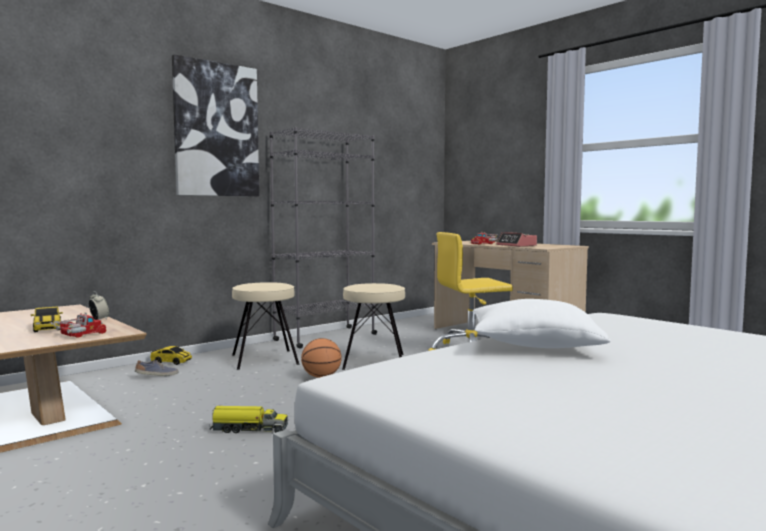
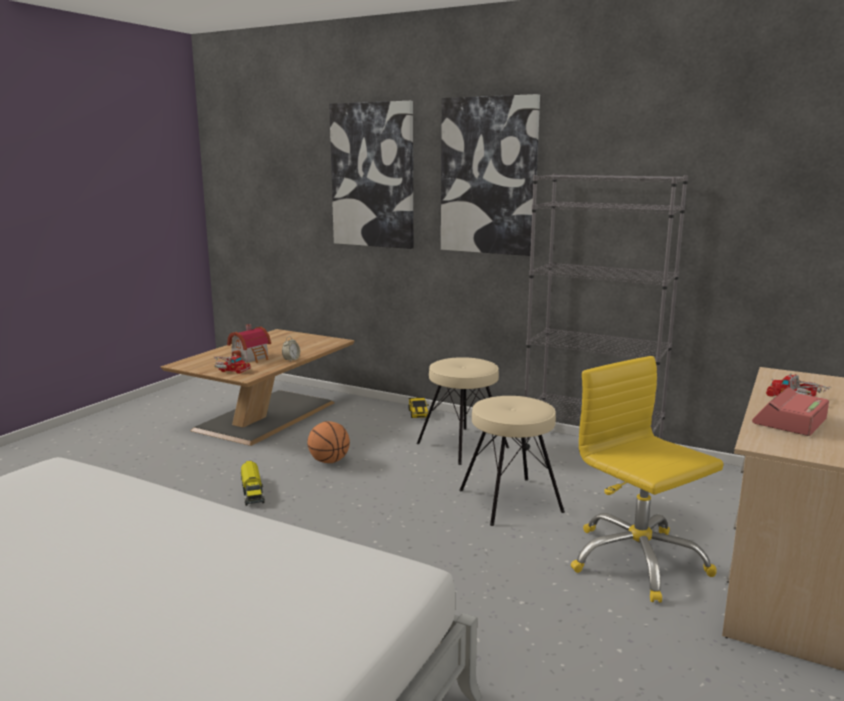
camera: 70 degrees right, 10 degrees up
toy car [31,307,63,332] -> toy house [227,324,271,363]
shoe [135,360,178,376] -> none
basketball [301,338,342,378] -> basketball moved to [307,421,350,463]
white pillow [473,299,611,348] -> none
none -> picture [329,101,413,249]

